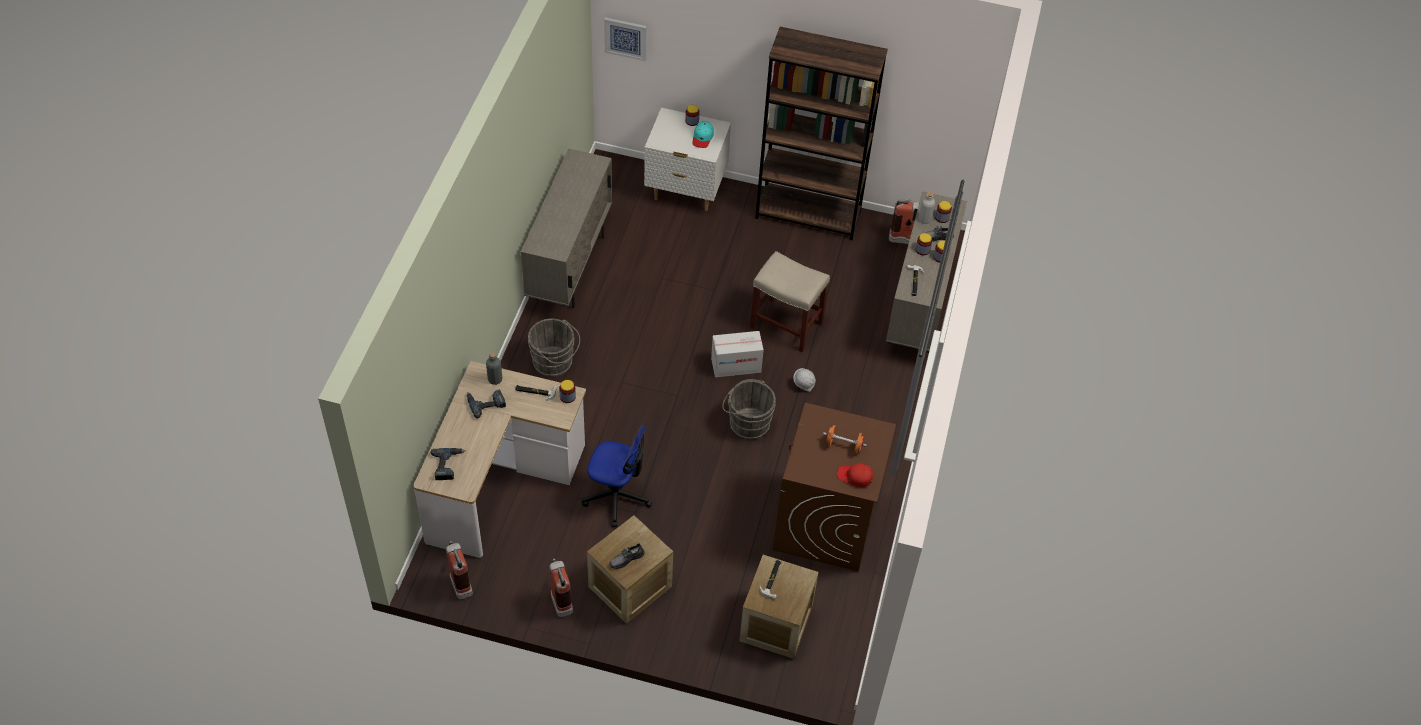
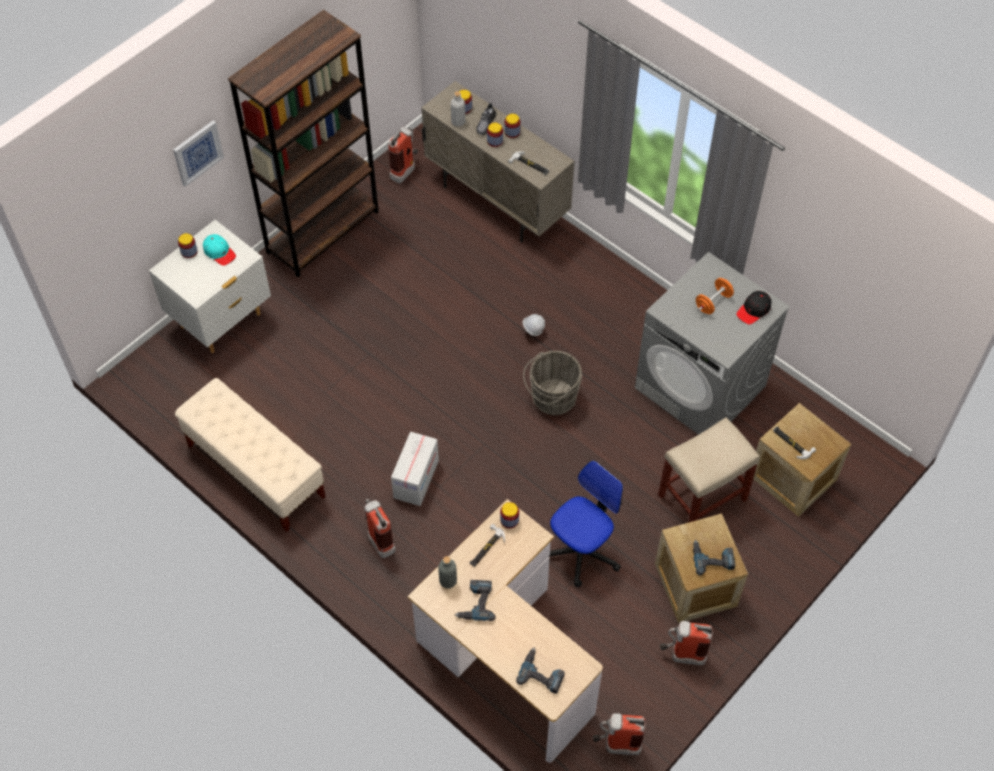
camera: 60 degrees left, 5 degrees up
beige cabinet [521,149,612,308] -> beige bench [175,378,326,532]
grey bucket [528,318,580,377] -> fire extinguisher [364,499,396,558]
picture [604,17,647,61] -> picture moved to [173,120,224,187]
grey shoe [610,543,645,569] -> power drill [693,540,735,575]
cardboard box [711,331,764,377] -> cardboard box moved to [391,432,439,506]
beige stool [750,251,830,352] -> beige stool moved to [658,417,760,523]
brown washing machine [773,403,896,572] -> grey washing machine [635,252,790,435]
red cap [837,463,873,488] -> black cap [736,291,772,324]

